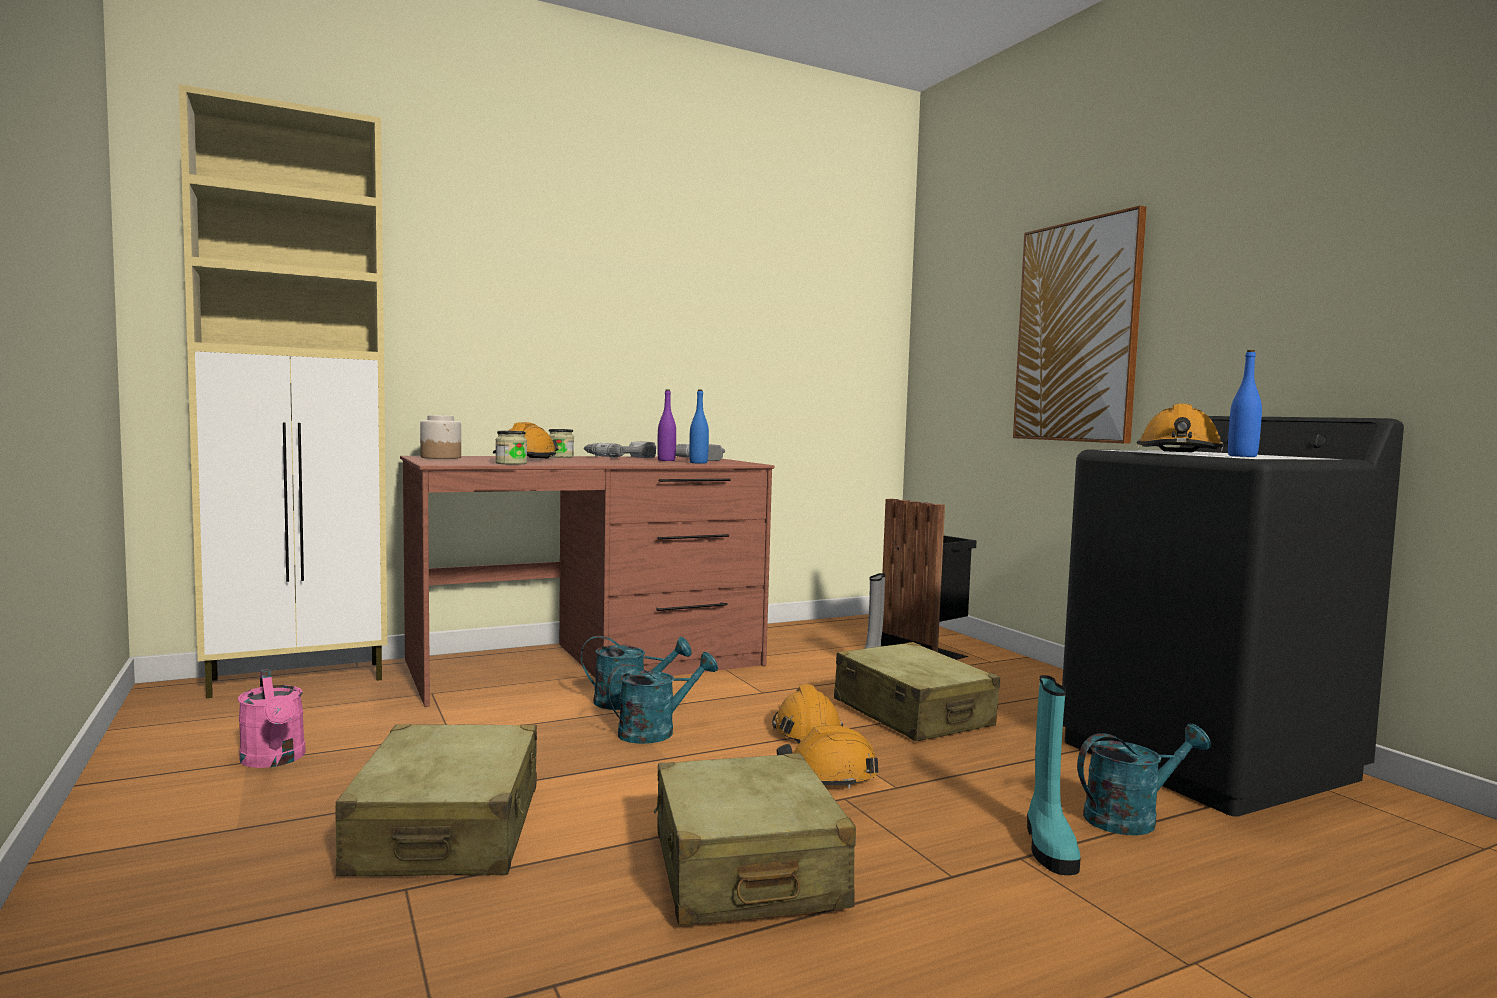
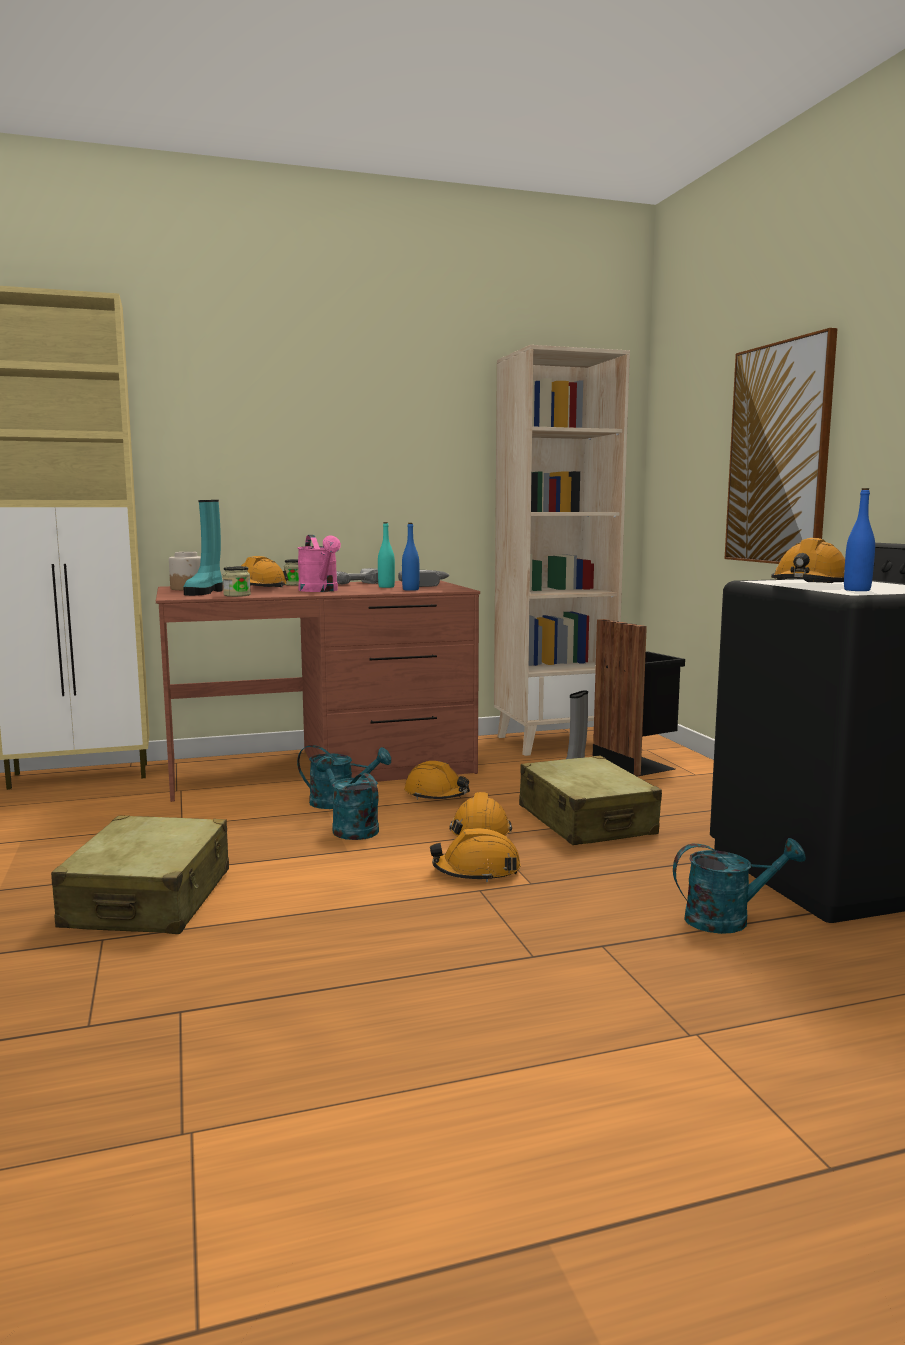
camera: 10 degrees right, 5 degrees up
pink watering can [238,669,306,768] -> pink watering can moved to [297,535,341,592]
turquoise watering can [606,652,718,744] -> turquoise watering can turned 105 degrees counterclockwise [316,756,379,840]
beige suitcase [654,753,856,925] -> none
purple bottle [657,389,676,461] -> turquoise bottle [378,522,395,588]
turquoise boot [1027,675,1081,875] -> turquoise boot moved to [183,500,223,596]
none -> orange hard hat [404,761,470,799]
none -> beige bookcase [494,345,630,756]

